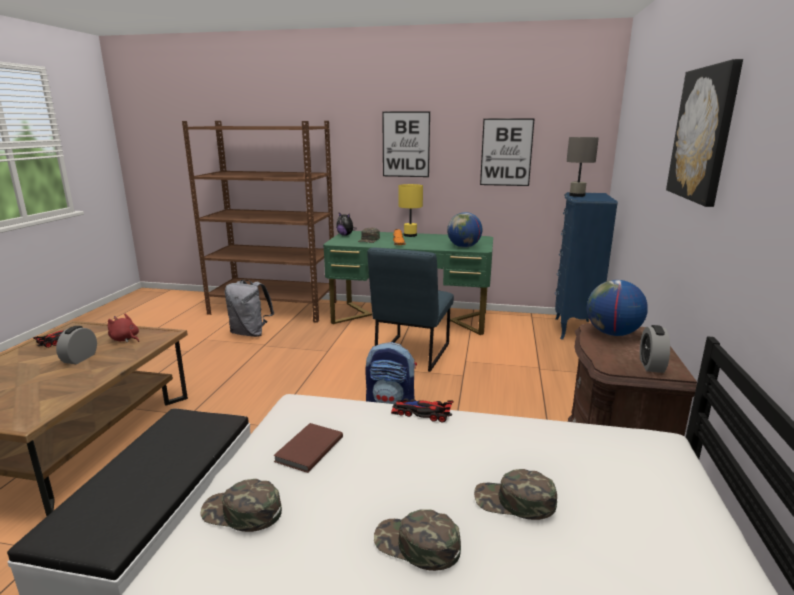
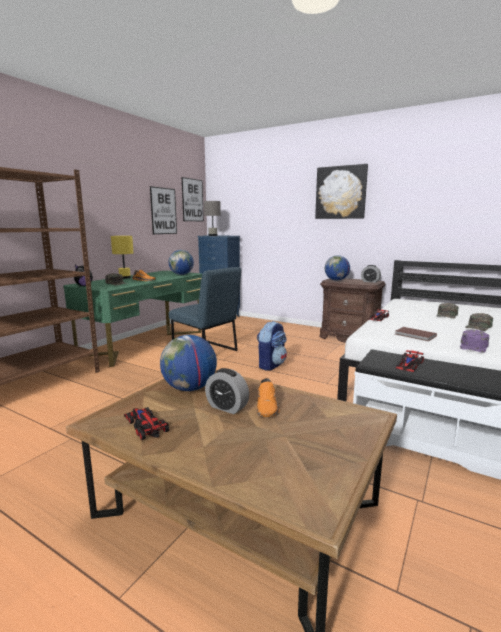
camera: 70 degrees left, 5 degrees down
red plush toy [108,314,139,342] -> globe [160,335,217,391]
green cap [200,479,282,532] -> purple cap [460,330,489,353]
grey backpack [225,280,274,337] -> none
picture [382,111,430,177] -> picture moved to [182,177,204,221]
none -> orange shoe [257,378,280,417]
none -> toy car [396,350,424,372]

